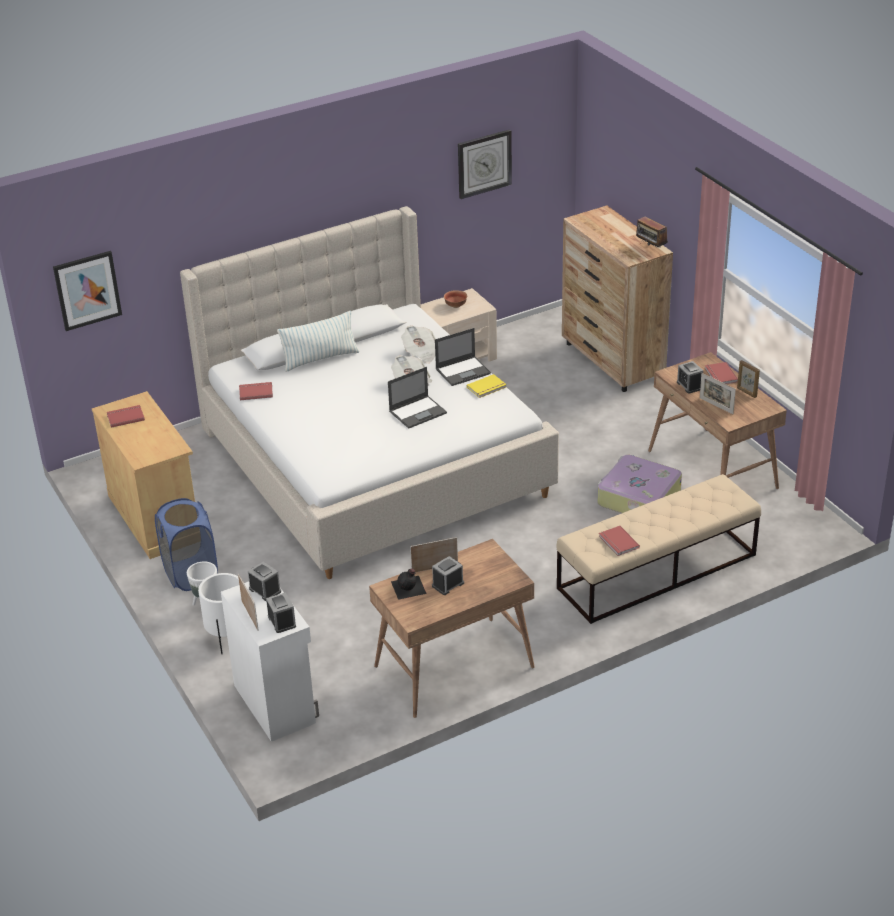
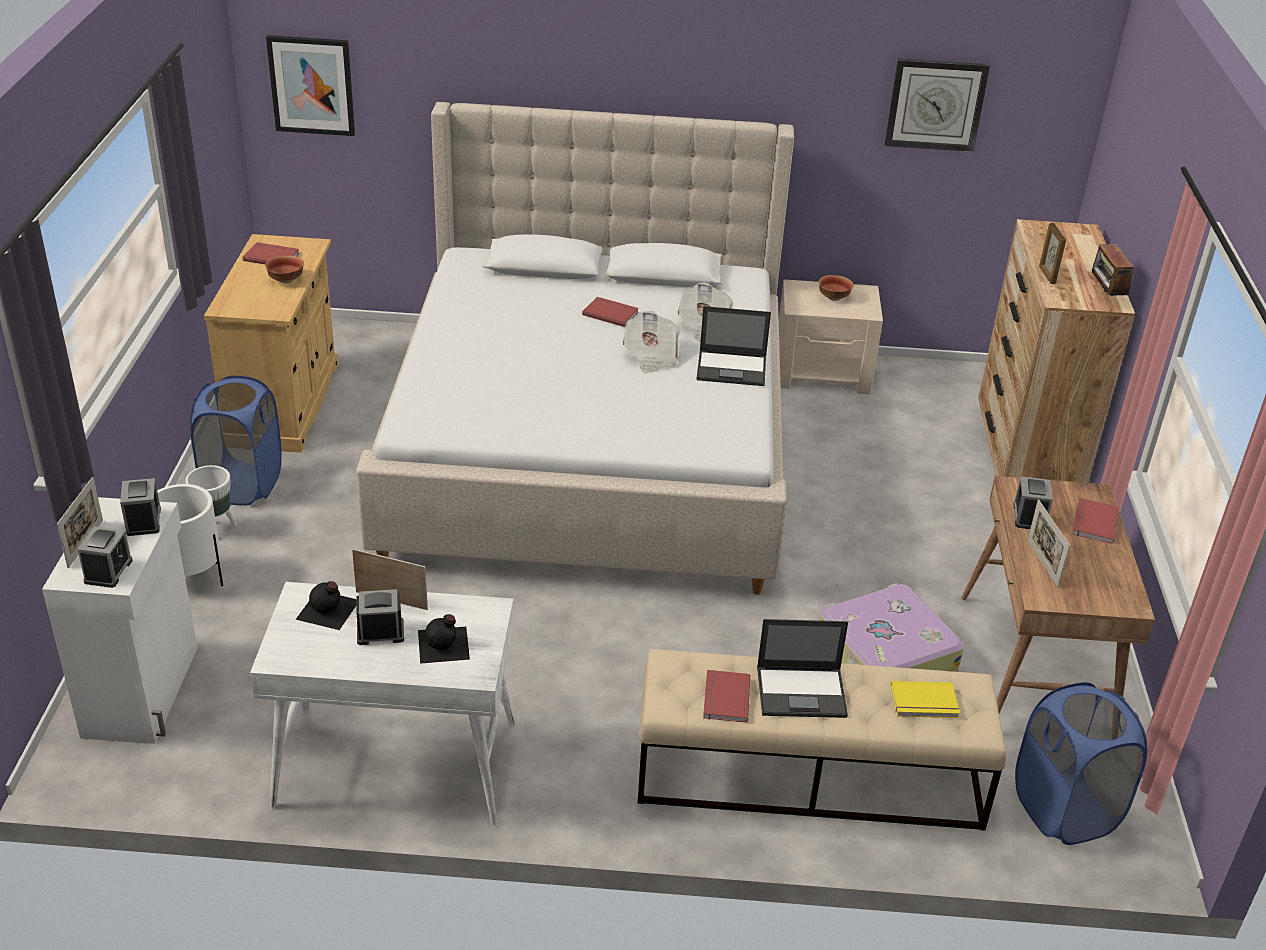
camera: 30 degrees right, 0 degrees up
red book [239,382,273,400] -> red book moved to [582,297,639,327]
pillow [277,311,359,372] -> none
brown desk [369,539,535,718] -> white desk [250,582,515,825]
laptop [388,367,447,429] -> laptop moved to [757,619,848,718]
yellow book [467,374,507,398] -> yellow book moved to [891,681,960,718]
picture frame [737,360,760,398] -> picture frame moved to [1039,223,1066,284]
none -> bowl [265,255,304,283]
none -> black bottle [418,614,470,664]
none -> blue laundry basket [1015,682,1147,845]

